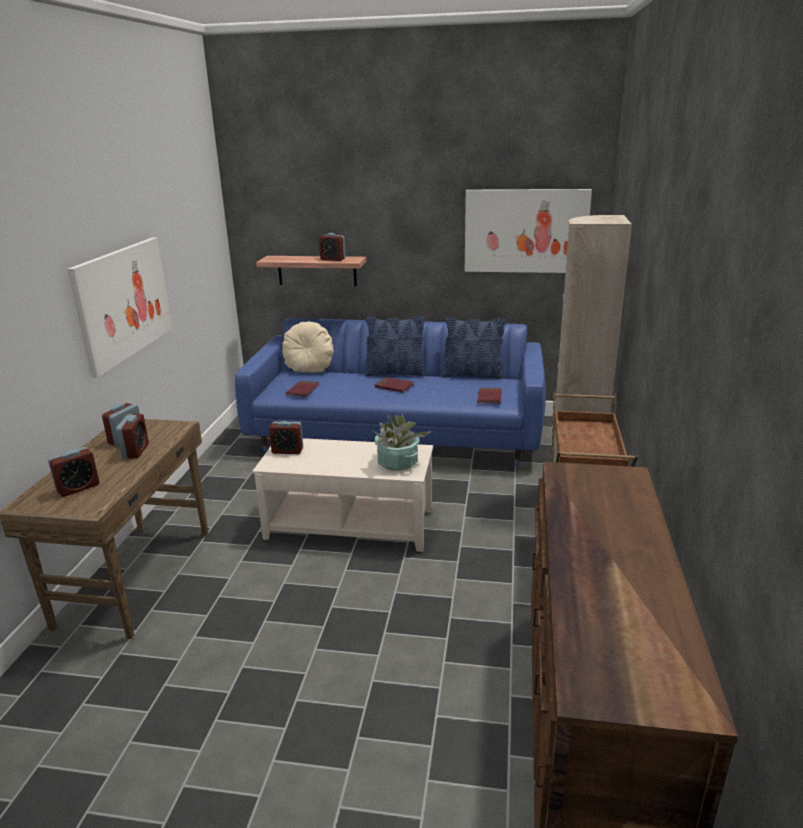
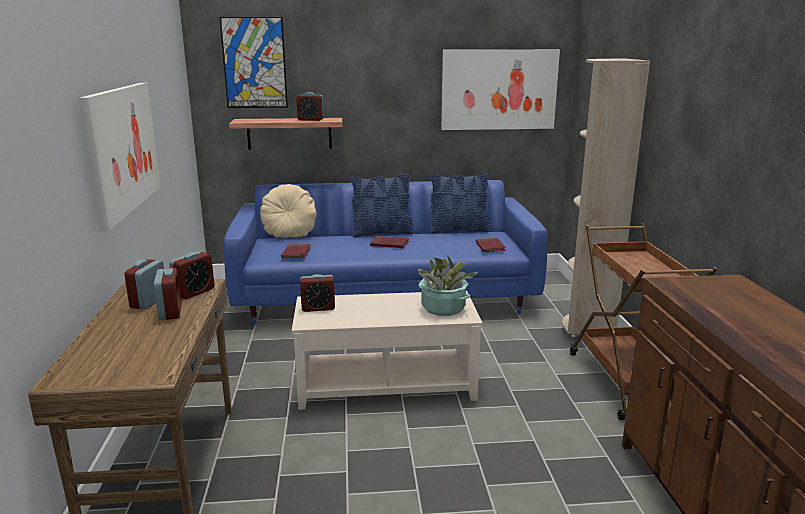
camera: 15 degrees left, 5 degrees down
alarm clock [48,447,99,497] -> alarm clock moved to [169,251,215,299]
none -> picture [219,17,288,108]

